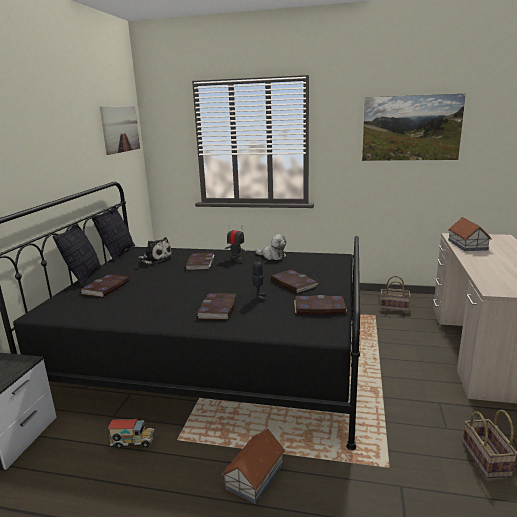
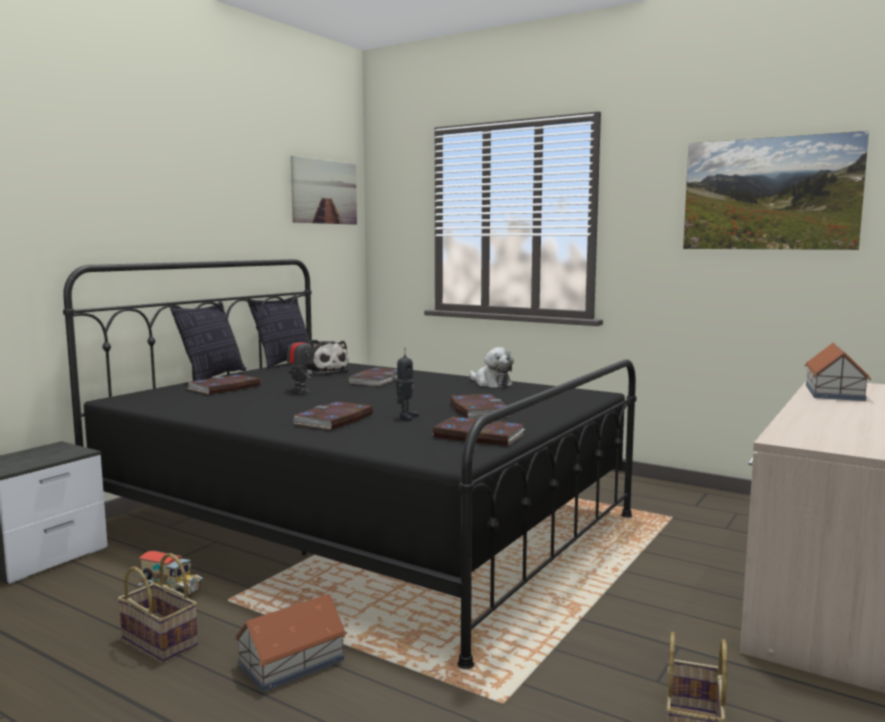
camera: 20 degrees right, 10 degrees down
toy robot [225,228,247,261] -> toy robot moved to [287,332,313,394]
basket [380,276,410,312] -> basket moved to [117,553,198,661]

